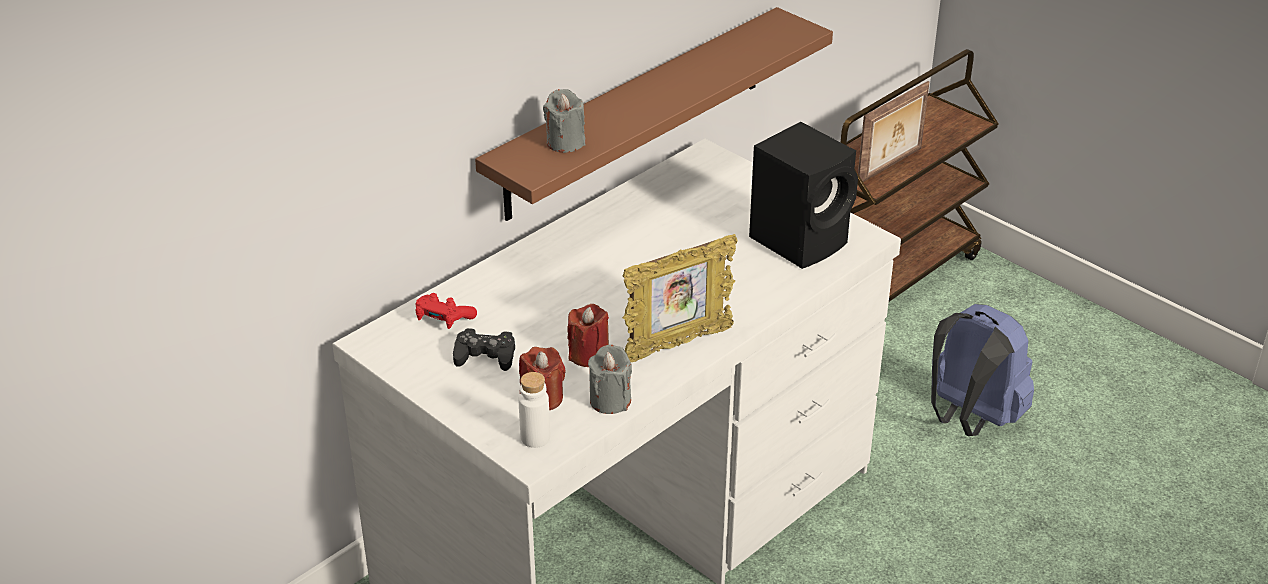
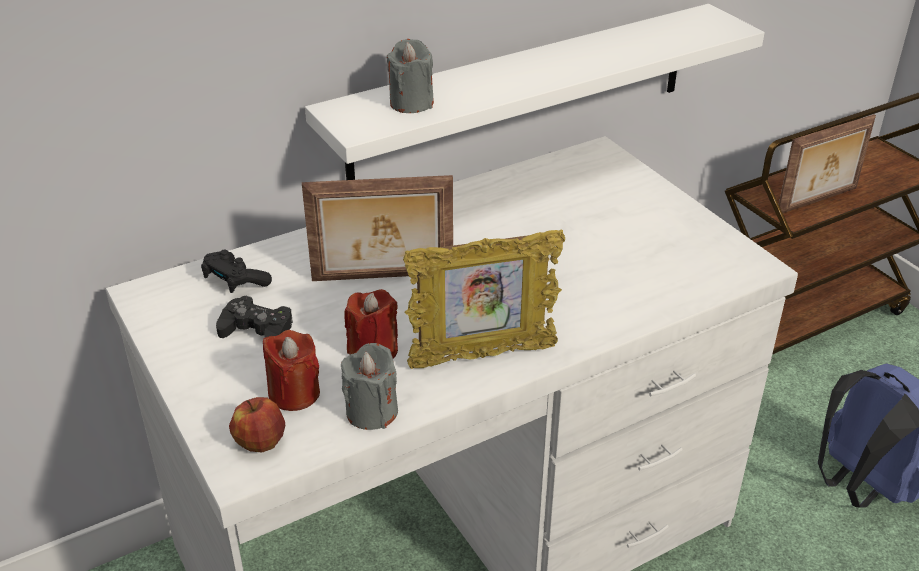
camera: 15 degrees right, 0 degrees up
red game controller [416,293,477,329] -> black game controller [201,250,272,293]
brown shelf [475,7,833,221] -> white shelf [305,4,765,180]
white bottle [518,372,550,448] -> apple [229,397,285,453]
black speaker [749,122,858,269] -> none
none -> picture frame [302,175,453,281]

